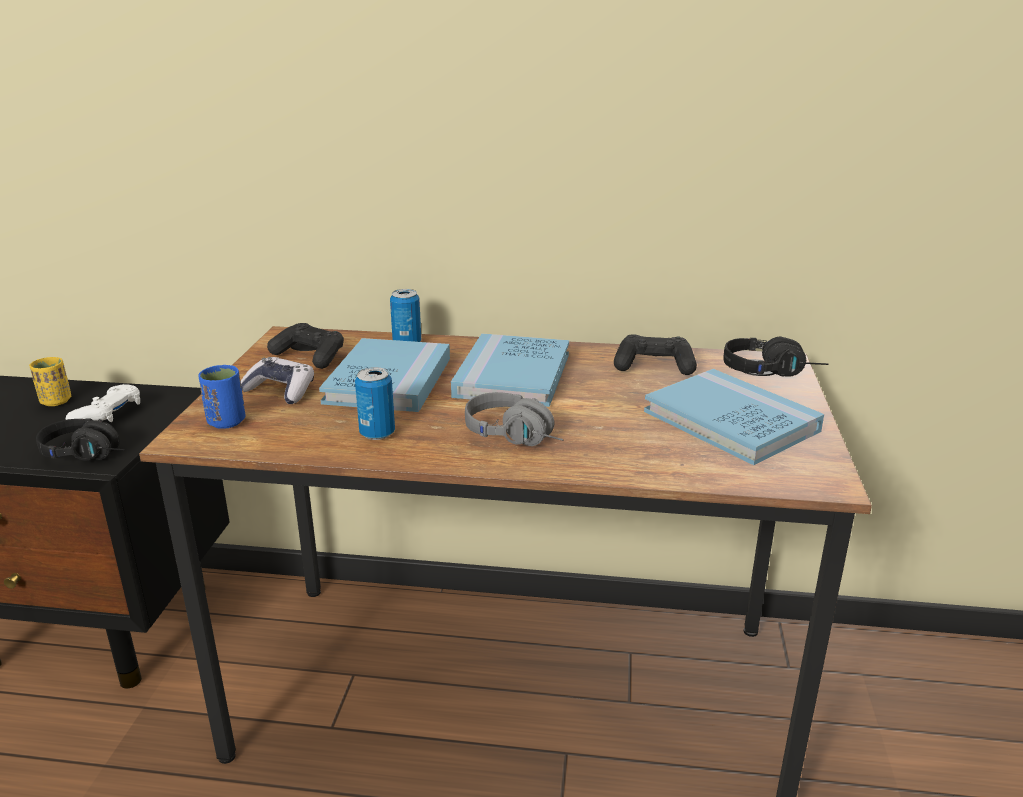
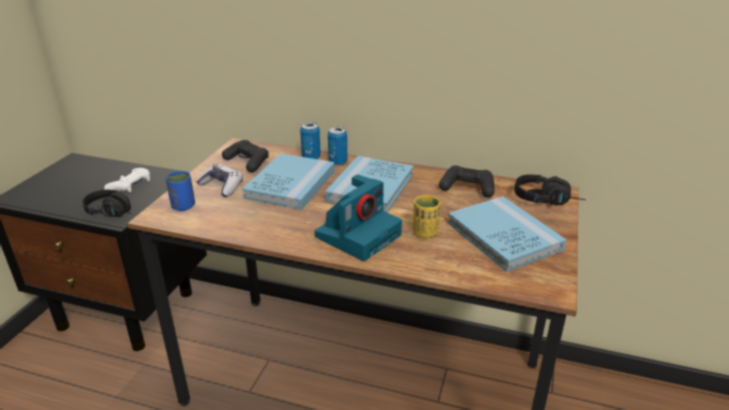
camera: 10 degrees right, 5 degrees up
yellow cup [29,357,71,406] -> yellow cup moved to [413,195,440,238]
can [355,367,395,440] -> can moved to [328,127,348,166]
grey headphones [465,392,564,446] -> camera [315,175,402,261]

